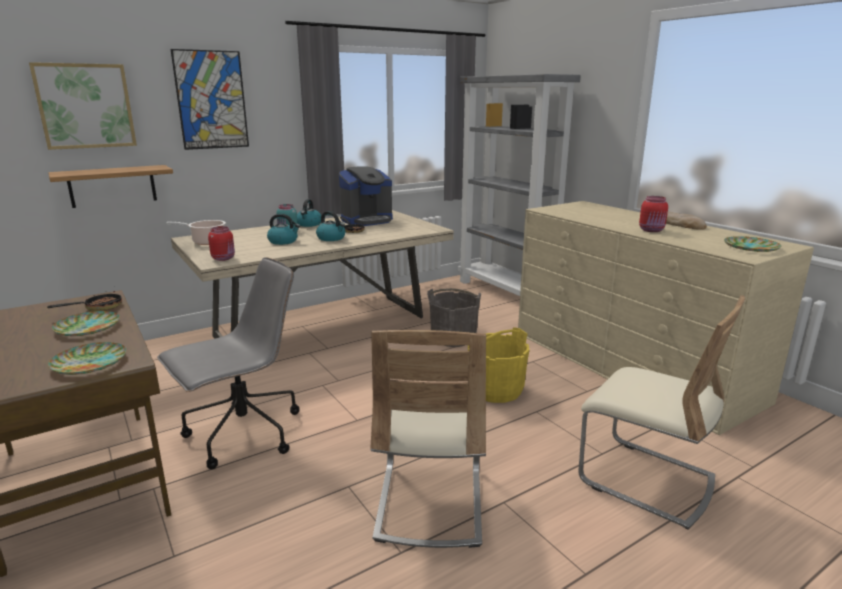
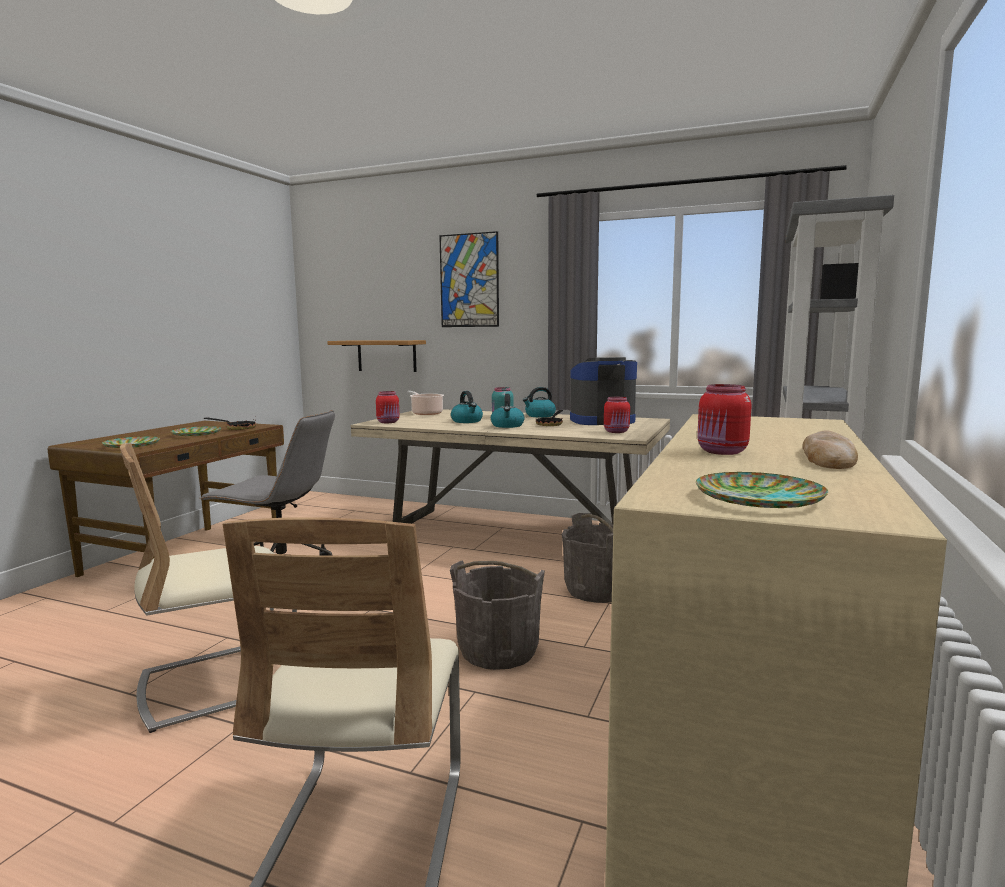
camera: 55 degrees right, 10 degrees down
picture [29,62,137,150] -> none
coffee machine [339,166,393,226] -> coffee machine turned 150 degrees clockwise [570,357,637,425]
yellow bucket [468,328,530,403] -> grey bucket [450,561,545,670]
none -> red jar [604,397,630,433]

